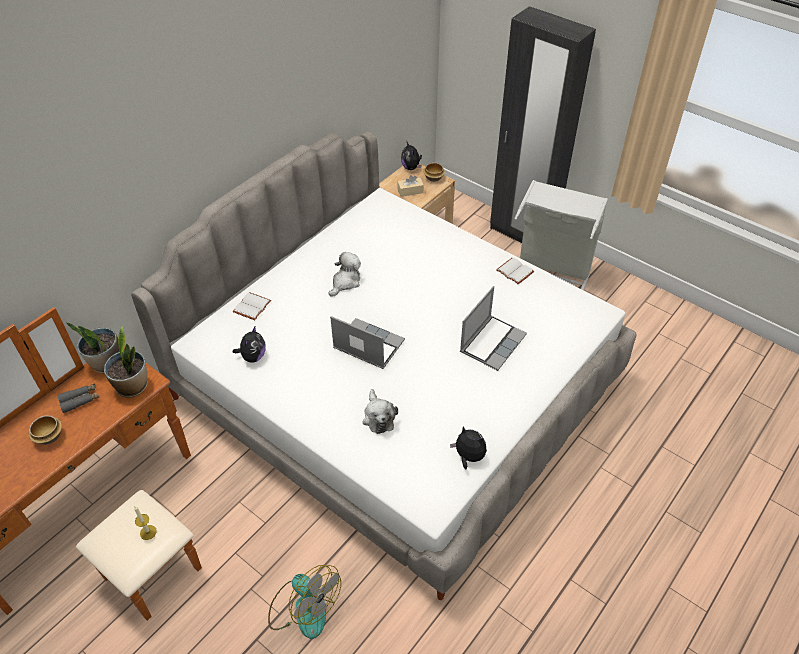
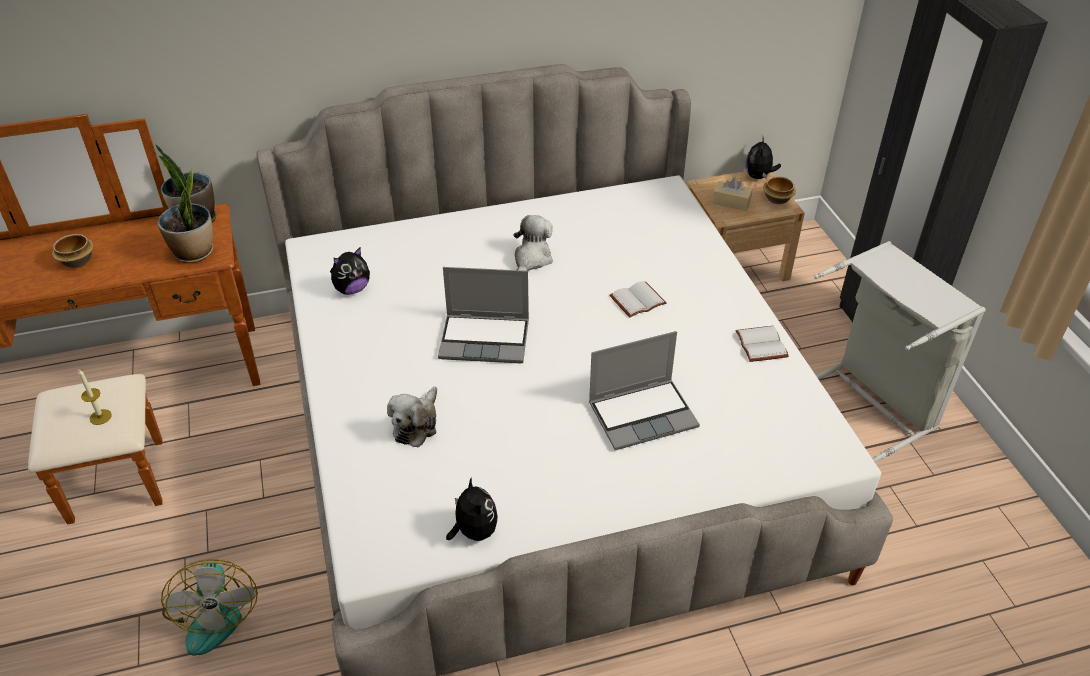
camera: 35 degrees right, 5 degrees down
grey binoculars [57,383,99,413] -> none
white book [233,292,271,320] -> white book moved to [609,281,667,318]
plush toy [329,252,361,297] -> plush toy turned 45 degrees counterclockwise [513,215,553,271]
laptop [330,316,405,369] -> laptop turned 120 degrees clockwise [438,267,529,363]

